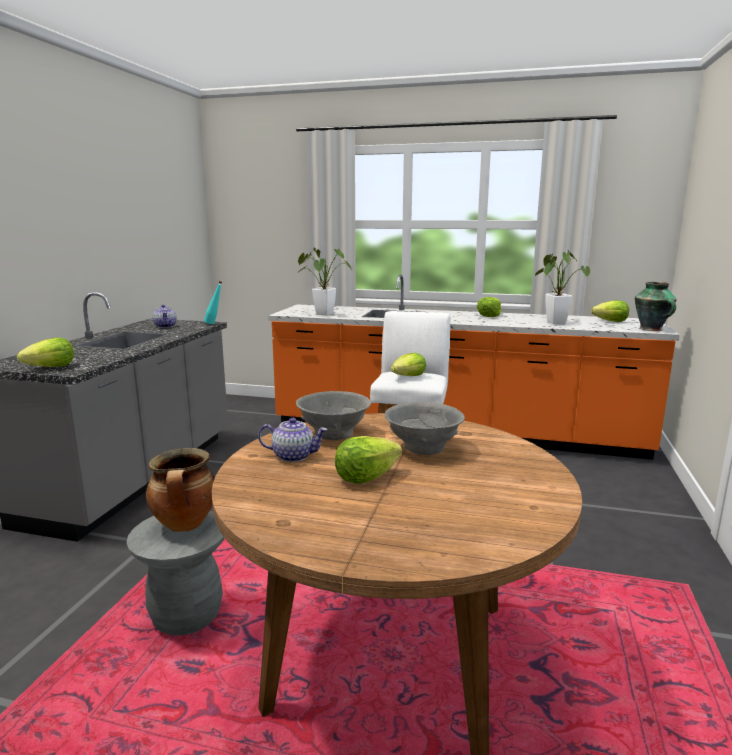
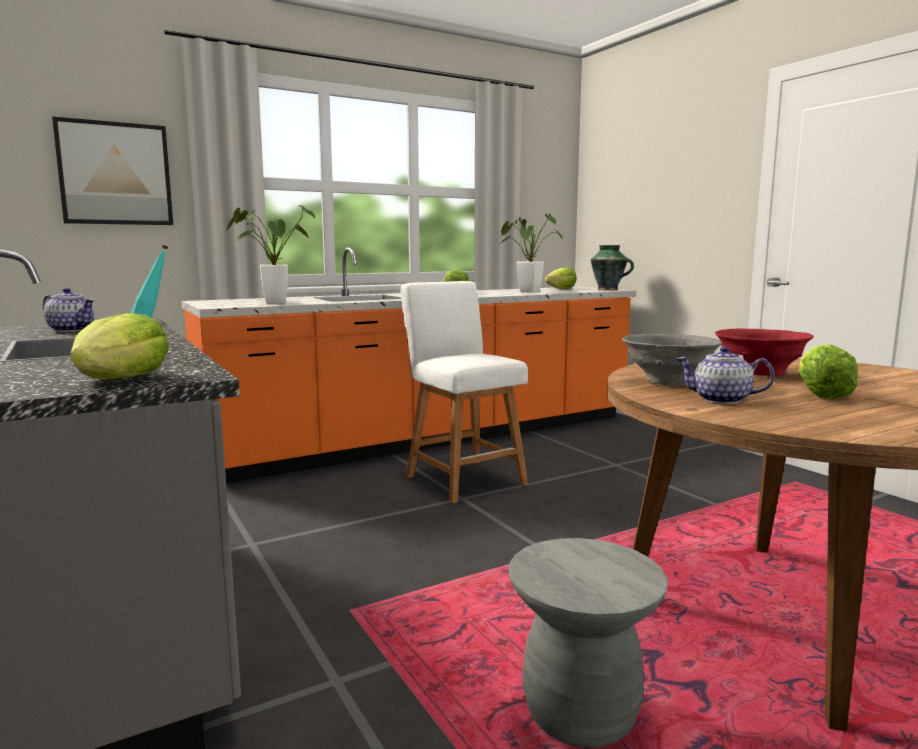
camera: 45 degrees left, 5 degrees down
cooking pot [146,448,215,532] -> none
teapot [258,418,328,462] -> teapot turned 120 degrees counterclockwise [676,346,775,404]
grey bowl [385,402,465,455] -> red bowl [715,329,814,376]
lettuce [391,353,426,376] -> none
none -> picture [52,117,173,225]

